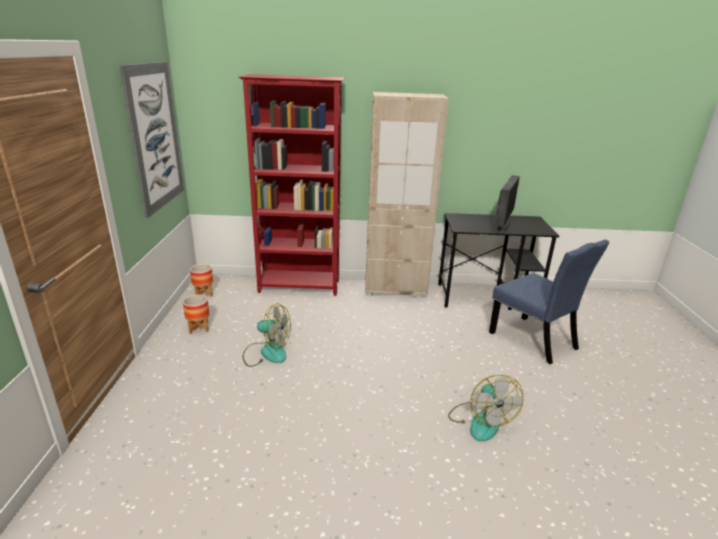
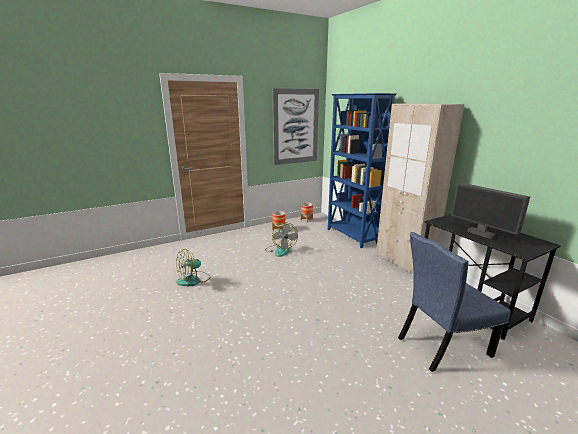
camera: 60 degrees right, 5 degrees down
red bookcase [239,74,345,296] -> blue bookcase [328,93,397,248]
fan [448,375,523,441] -> fan moved to [176,249,210,286]
blue chair [489,240,609,364] -> blue chair turned 45 degrees clockwise [398,232,511,372]
monitor [496,175,520,231] -> monitor turned 60 degrees clockwise [451,183,530,239]

